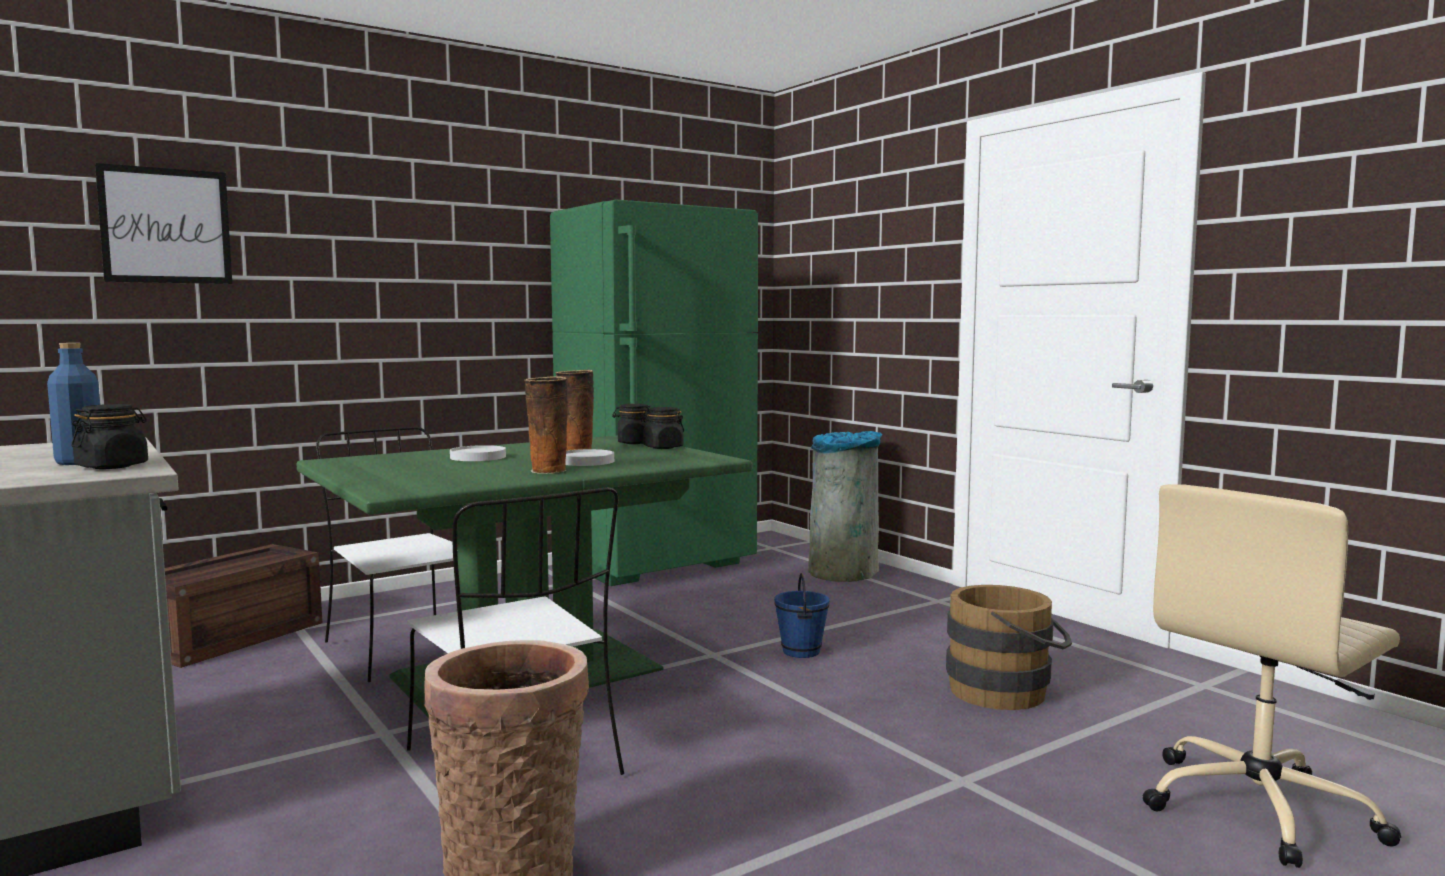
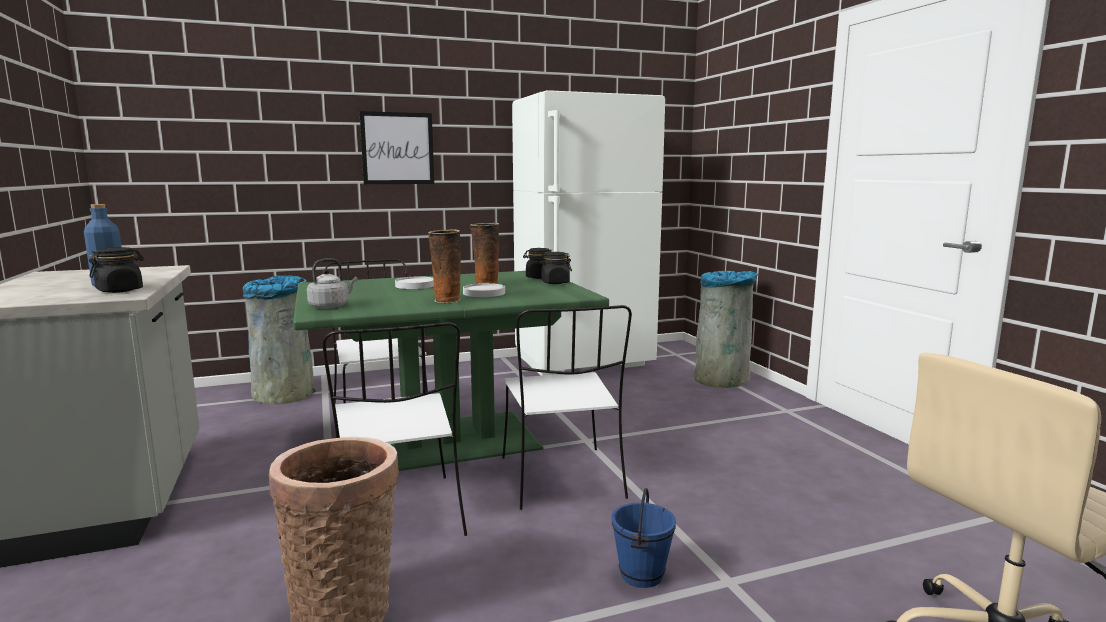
camera: 15 degrees right, 5 degrees up
picture [95,163,232,284] -> picture moved to [359,111,434,184]
crate [165,544,322,668] -> grey trash can [243,275,316,404]
green fridge [550,200,758,586] -> white fridge [512,90,665,376]
blue bucket [774,573,830,658] -> blue bucket moved to [612,488,676,588]
brown bucket [946,585,1072,710] -> none
none -> grey kettle [307,258,358,309]
none -> white chair [502,305,632,510]

